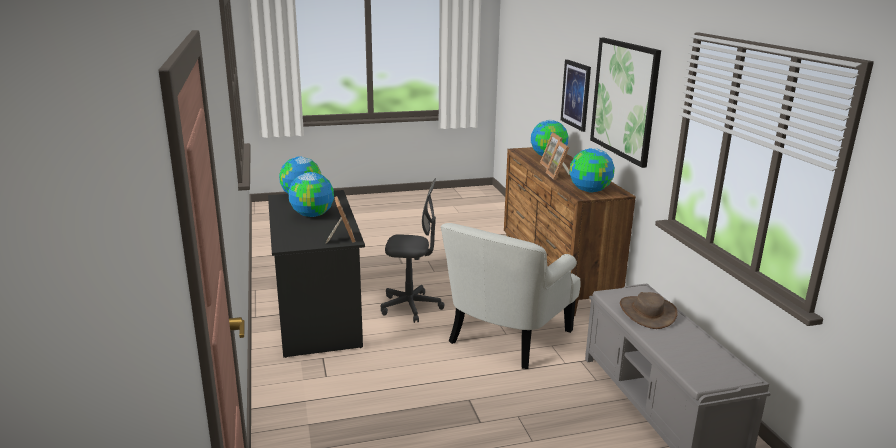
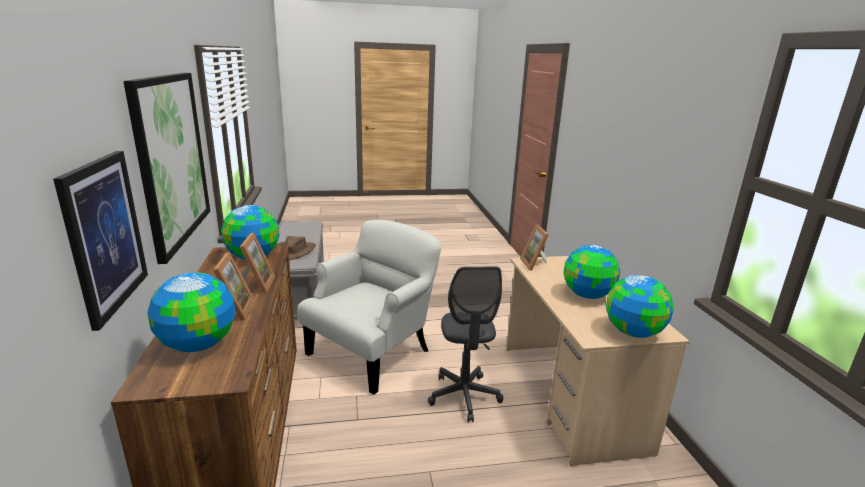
camera: 175 degrees left, 0 degrees up
black desk [268,190,365,358] -> beige desk [506,256,690,466]
grey office chair [381,178,444,323] -> grey office chair turned 105 degrees counterclockwise [428,267,503,422]

